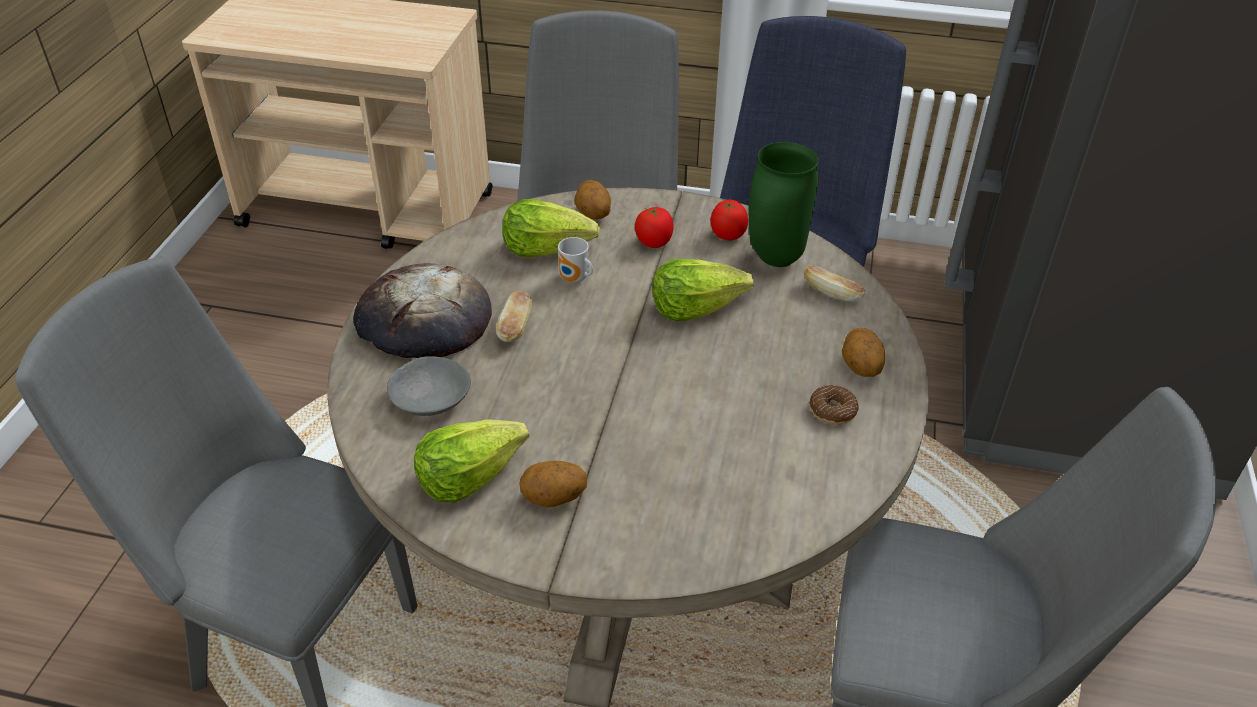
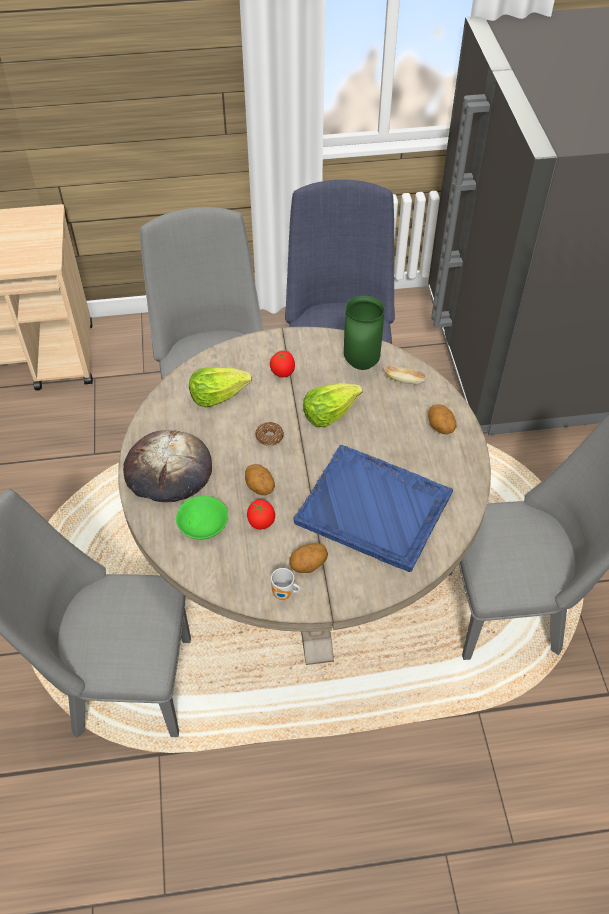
camera: 20 degrees left, 10 degrees up
grey bowl [387,356,471,416] -> green bowl [176,496,228,539]
lettuce [414,419,529,503] -> none
bread [496,291,532,342] -> none
mug [558,237,593,283] -> mug moved to [271,568,300,600]
potato [575,180,611,219] -> potato moved to [245,464,275,495]
tomato [711,200,748,240] -> tomato moved to [247,499,275,530]
donut [809,385,859,425] -> donut moved to [255,422,284,446]
none -> blue tray [293,445,453,572]

